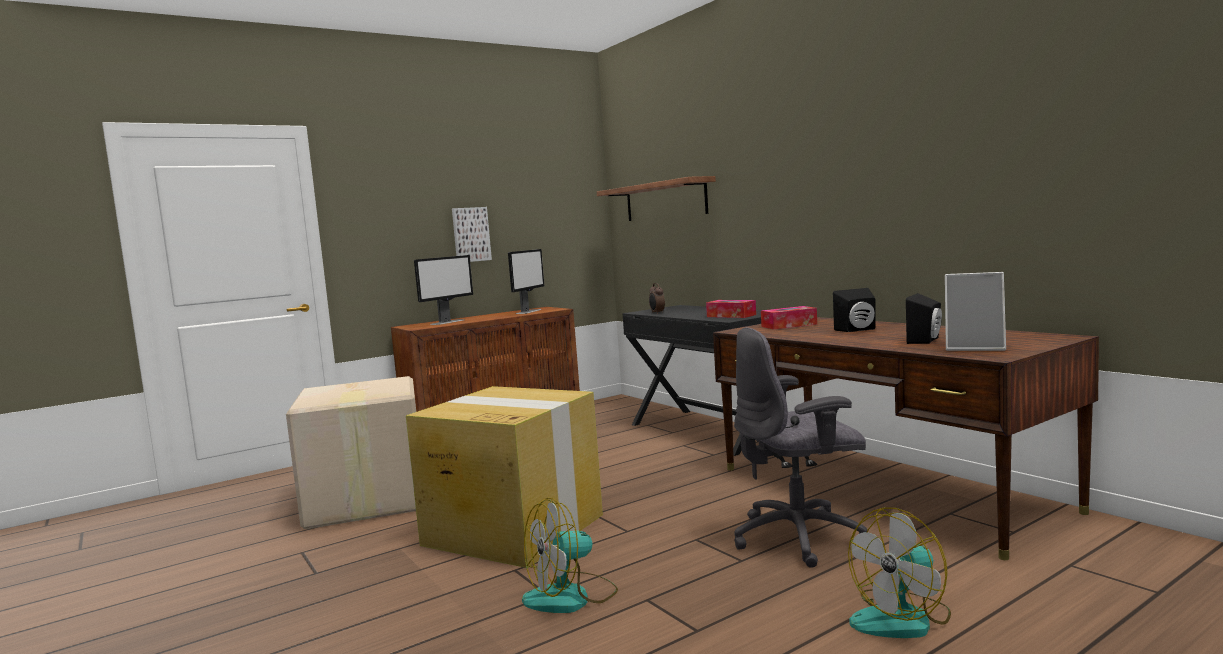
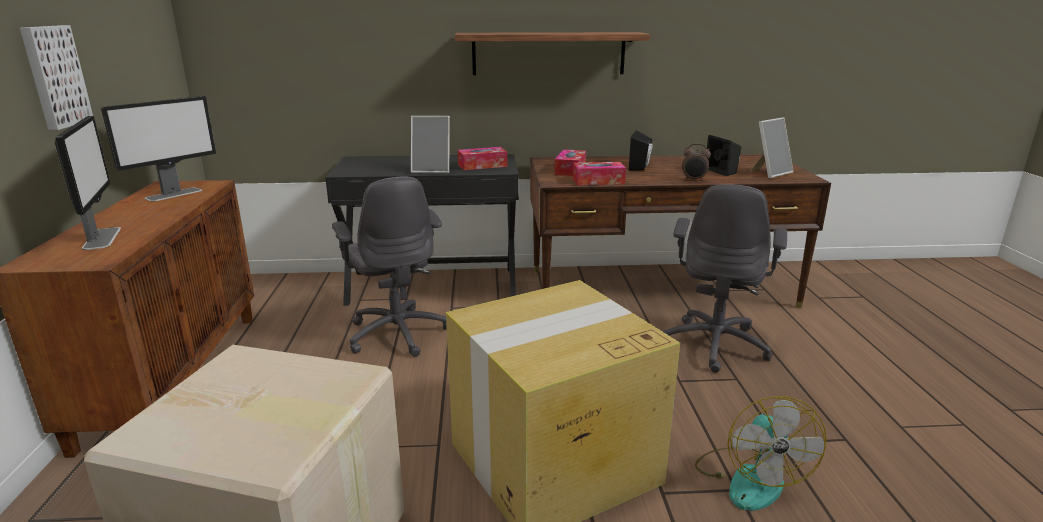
camera: 60 degrees left, 15 degrees up
monitor [508,249,544,314] -> monitor turned 75 degrees clockwise [101,96,216,201]
shelf [597,176,716,221] -> shelf moved to [455,32,650,75]
alarm clock [649,283,665,314] -> alarm clock moved to [682,143,711,181]
fan [848,507,951,638] -> none
none -> grey office chair [332,176,447,357]
none -> picture frame [411,116,450,173]
none -> tissue box [573,162,626,185]

